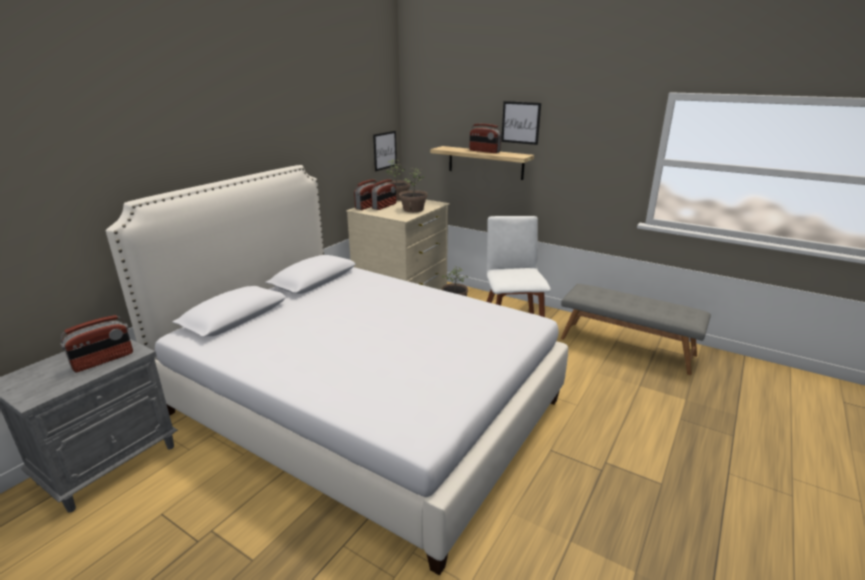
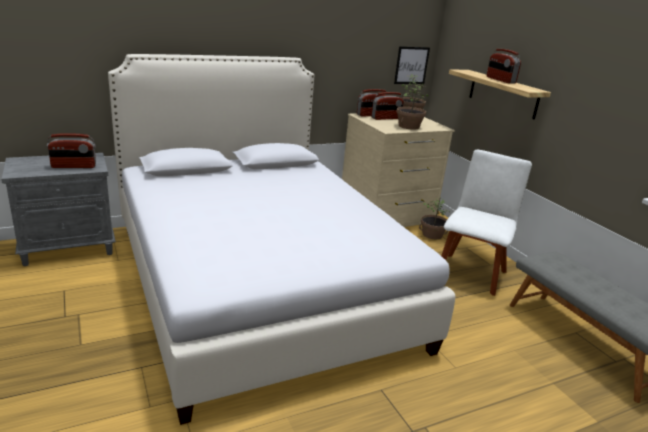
camera: 30 degrees right, 0 degrees up
picture [501,101,541,145] -> none

